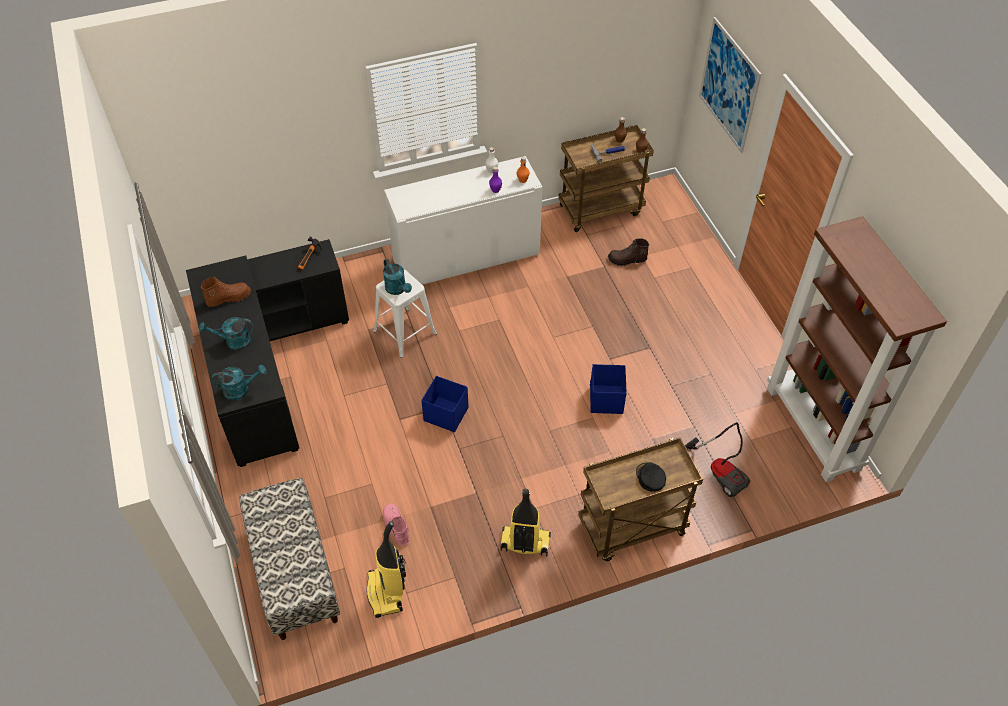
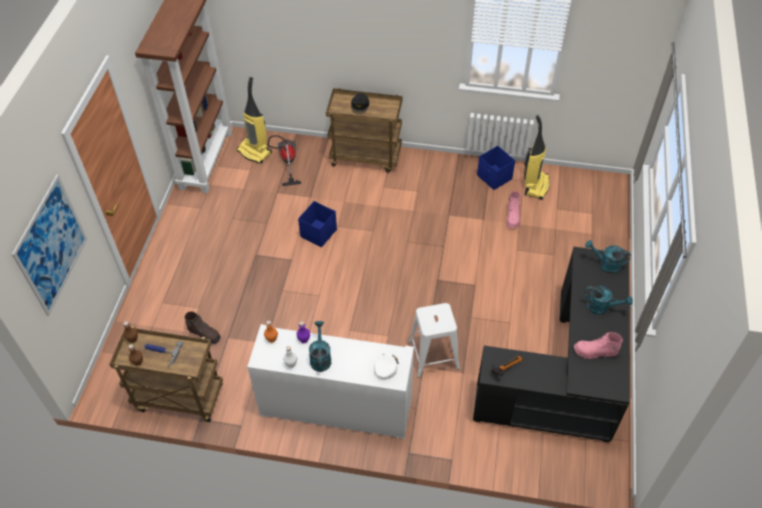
camera: 150 degrees left, 0 degrees up
brown boot [201,277,251,307] -> pink boot [574,332,623,359]
bench [240,478,341,640] -> none
turquoise watering can [383,259,412,295] -> turquoise watering can moved to [309,321,331,372]
blue storage box [421,376,468,432] -> blue storage box moved to [477,146,515,190]
vacuum cleaner [501,489,551,556] -> vacuum cleaner moved to [237,77,272,164]
none -> white cap [374,353,399,379]

